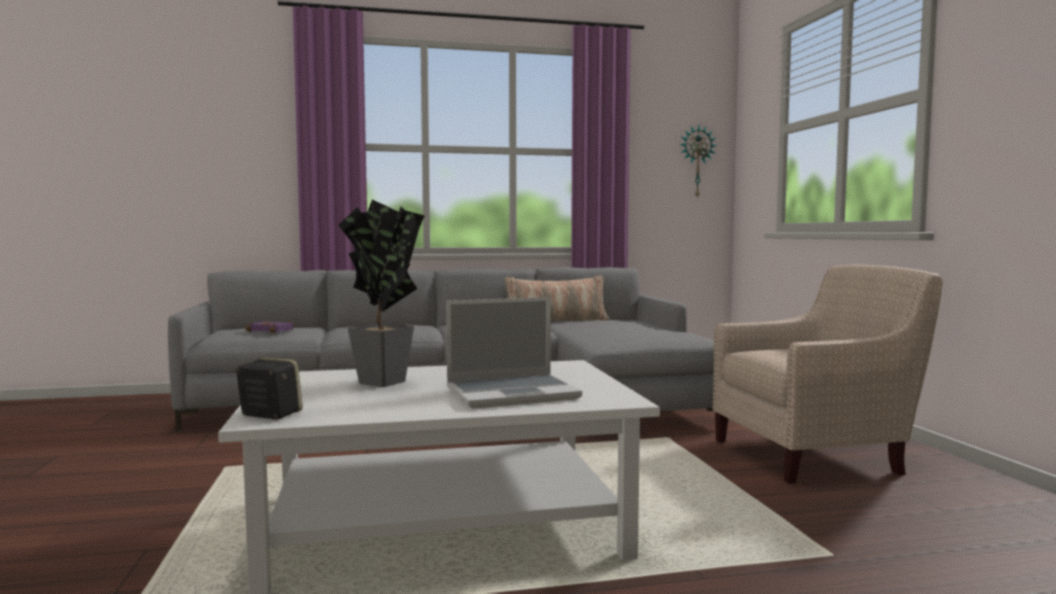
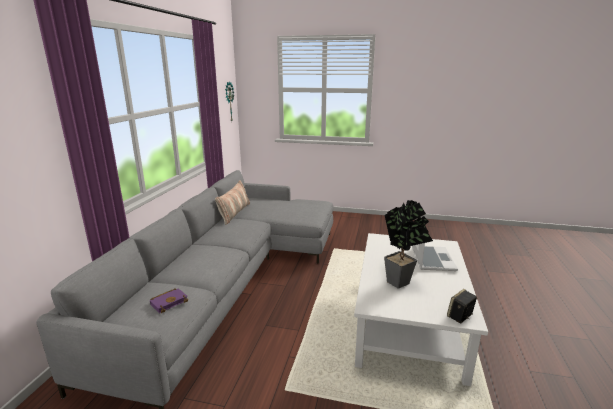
camera: 65 degrees left, 15 degrees up
beige armchair [713,265,943,484] -> none

